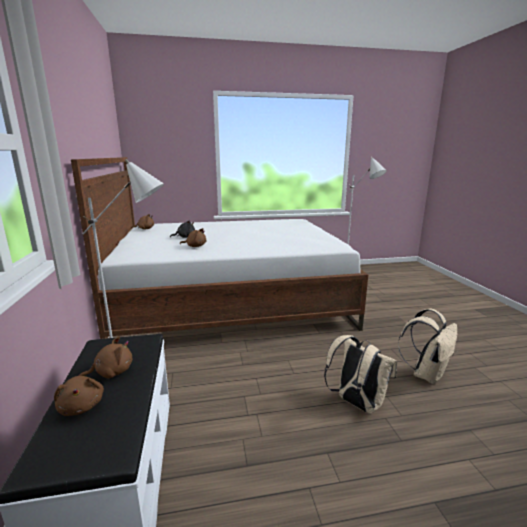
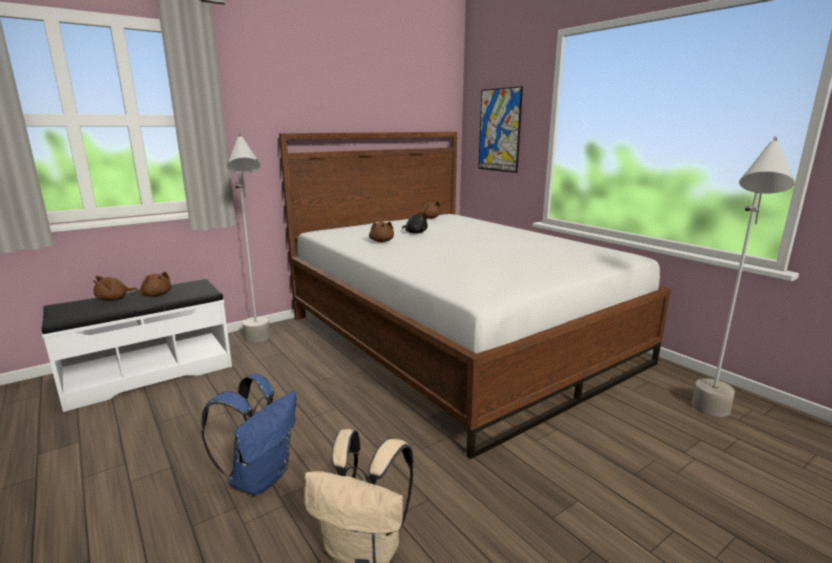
camera: 65 degrees right, 0 degrees up
beige backpack [324,335,397,414] -> blue backpack [201,374,296,496]
none -> picture [478,86,523,173]

